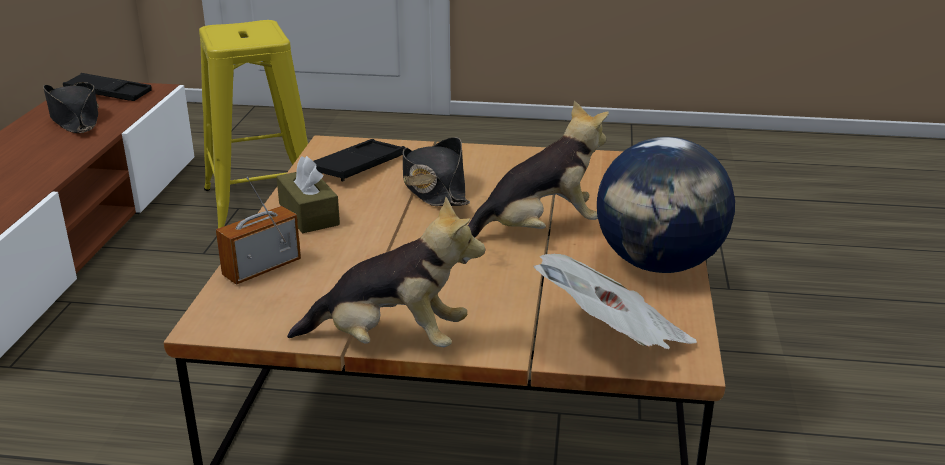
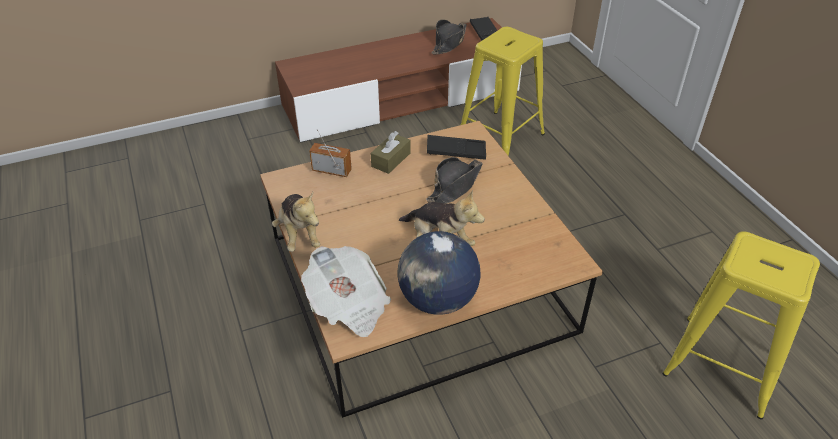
camera: 60 degrees right, 15 degrees up
none -> yellow stool [662,231,820,419]

